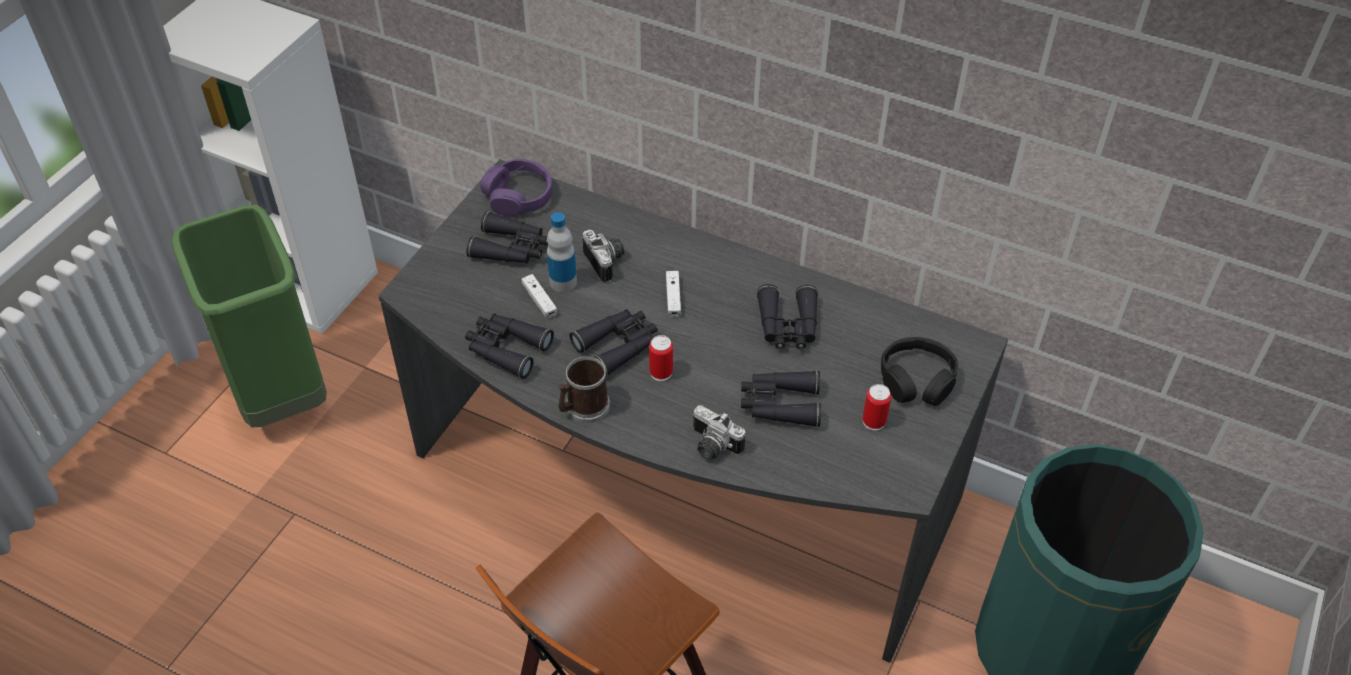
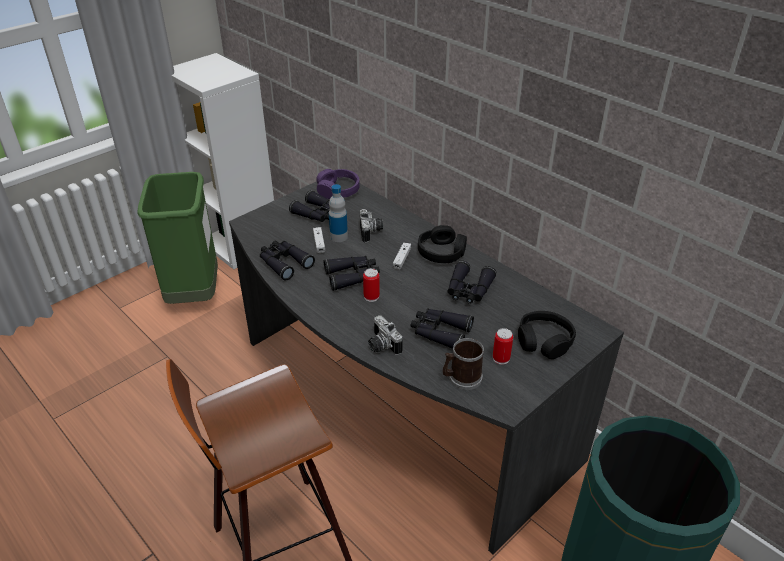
camera: 20 degrees right, 10 degrees down
mug [558,356,610,423] -> mug moved to [442,338,484,390]
none -> black headphones [418,225,467,263]

